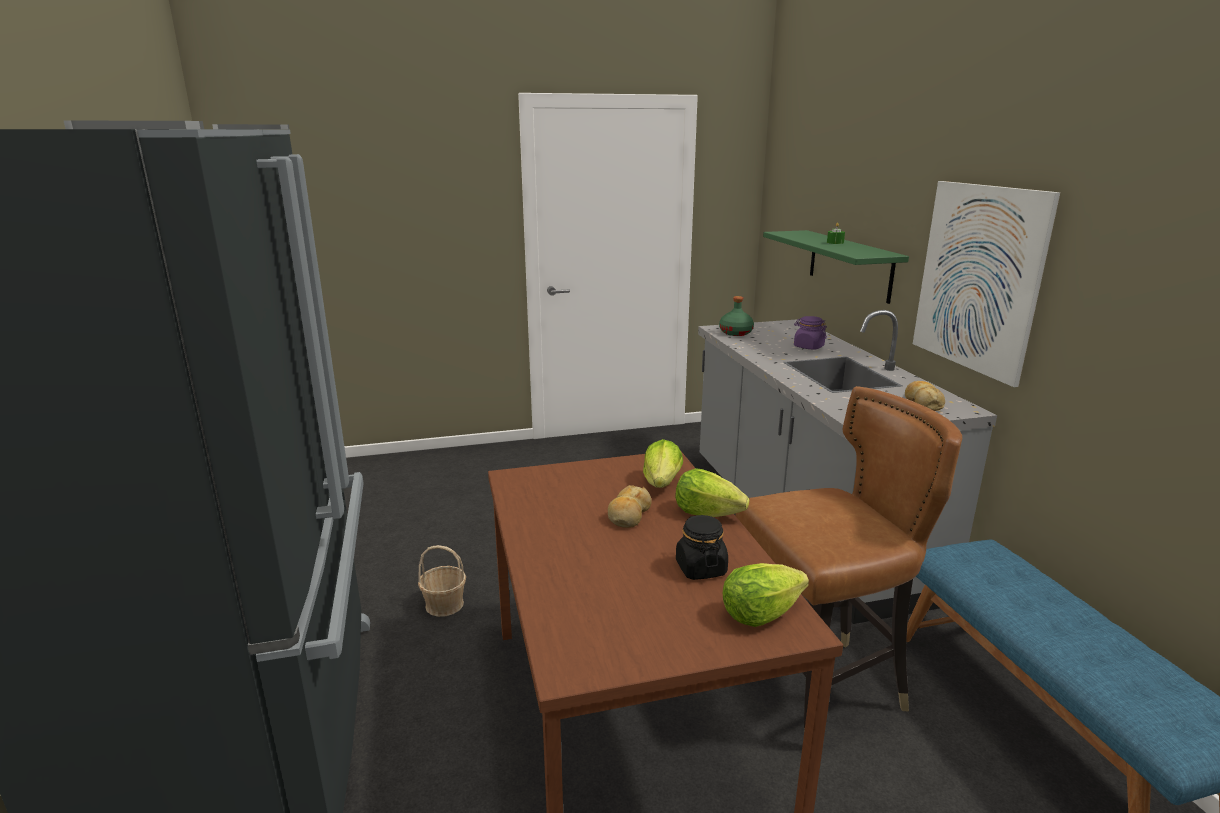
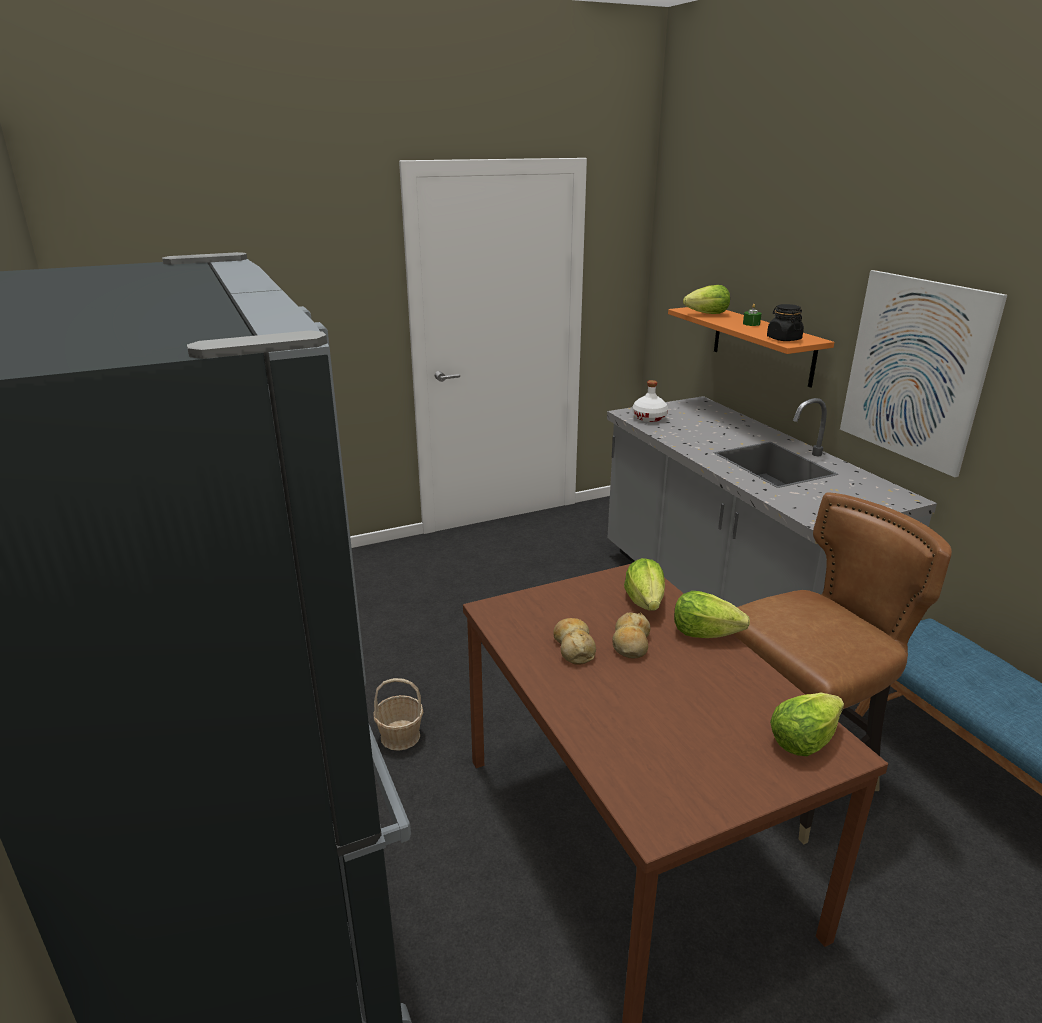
camera: 10 degrees left, 5 degrees up
black jar [676,515,728,580] -> black jar moved to [767,304,804,341]
green bottle [719,296,754,336] -> white bottle [633,380,668,422]
green shelf [763,230,909,304] -> orange shelf [668,307,834,388]
purple jar [794,316,827,350] -> none
bread [905,381,945,411] -> bread moved to [553,618,596,665]
none -> lettuce [683,285,730,314]

